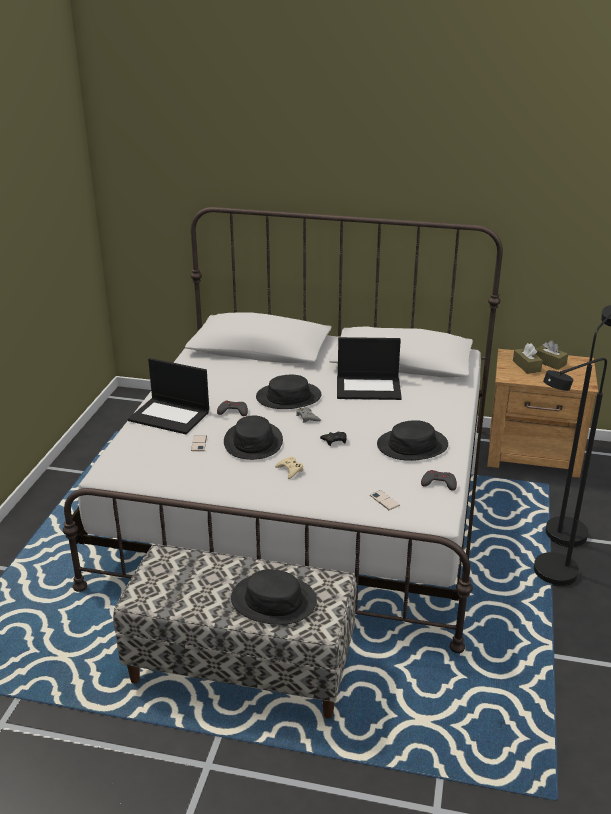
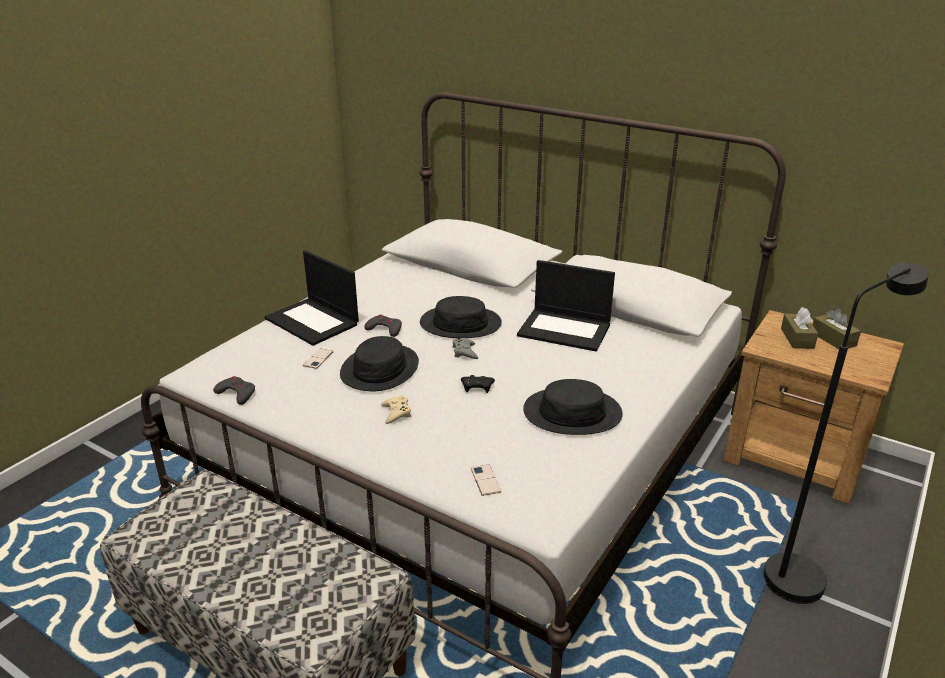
camera: 20 degrees right, 0 degrees up
black hat [231,569,317,625] -> none
grey game controller [421,470,457,490] -> grey game controller moved to [213,376,255,405]
black floor lamp [534,358,607,586] -> none

